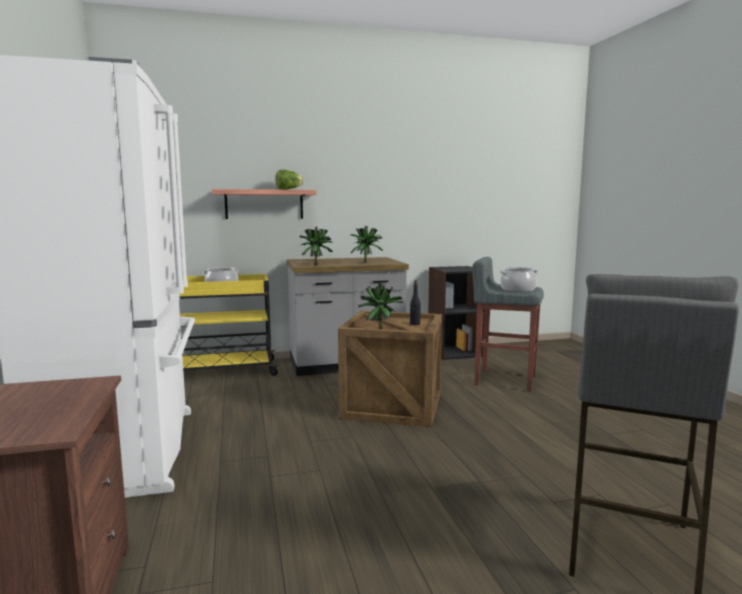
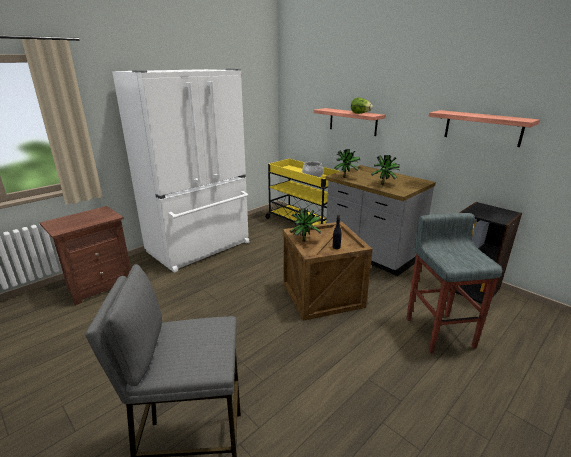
camera: 60 degrees right, 15 degrees up
cooking pot [499,267,538,292] -> none
none -> shelf [428,110,540,147]

